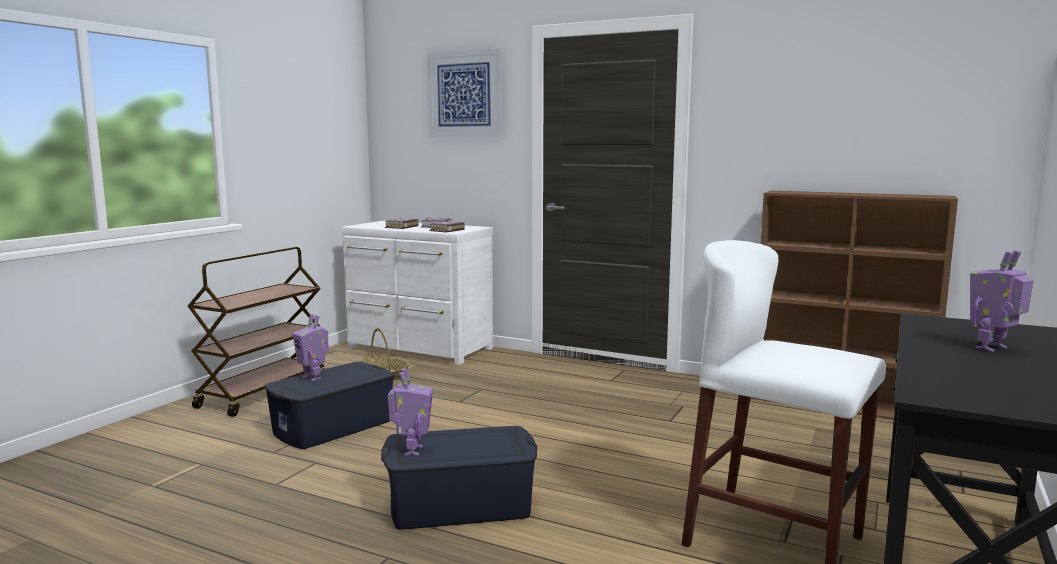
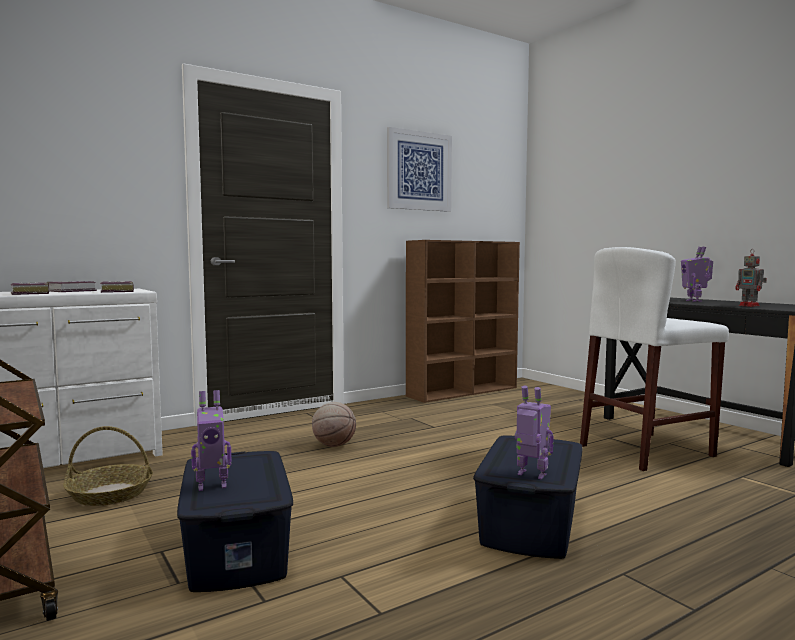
camera: 60 degrees left, 5 degrees down
picture [427,49,502,137] -> picture moved to [387,127,452,212]
none -> basketball [312,402,356,447]
none -> toy robot [735,249,767,307]

